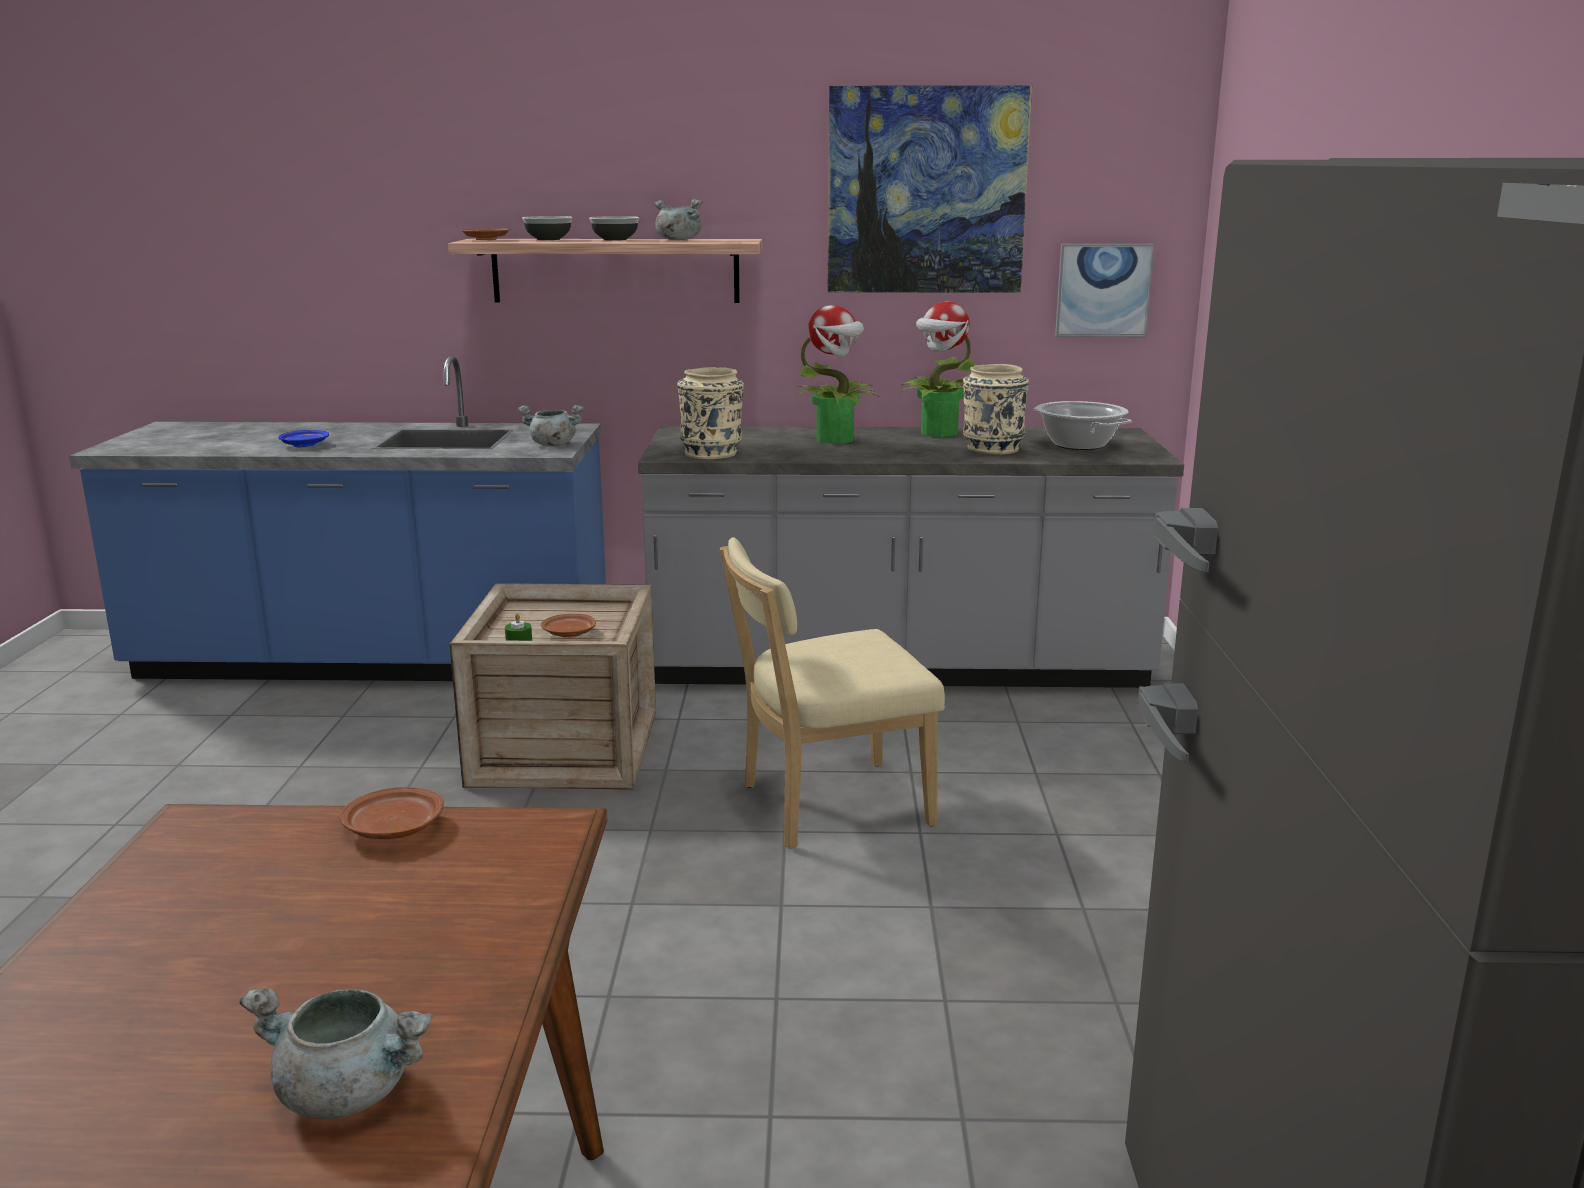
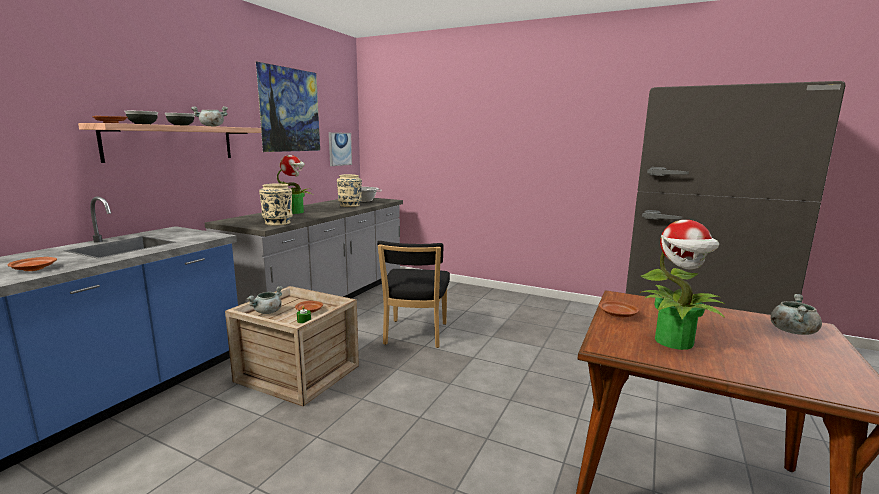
camera: 65 degrees left, 5 degrees down
blue plate [278,430,329,447] -> brown plate [8,257,57,271]
grey cooking pot [517,405,584,446] -> grey cooking pot moved to [246,286,283,314]
beige chair [720,537,945,849] -> black chair [377,241,450,348]
potted plant [899,301,976,437] -> potted plant moved to [639,220,725,350]

